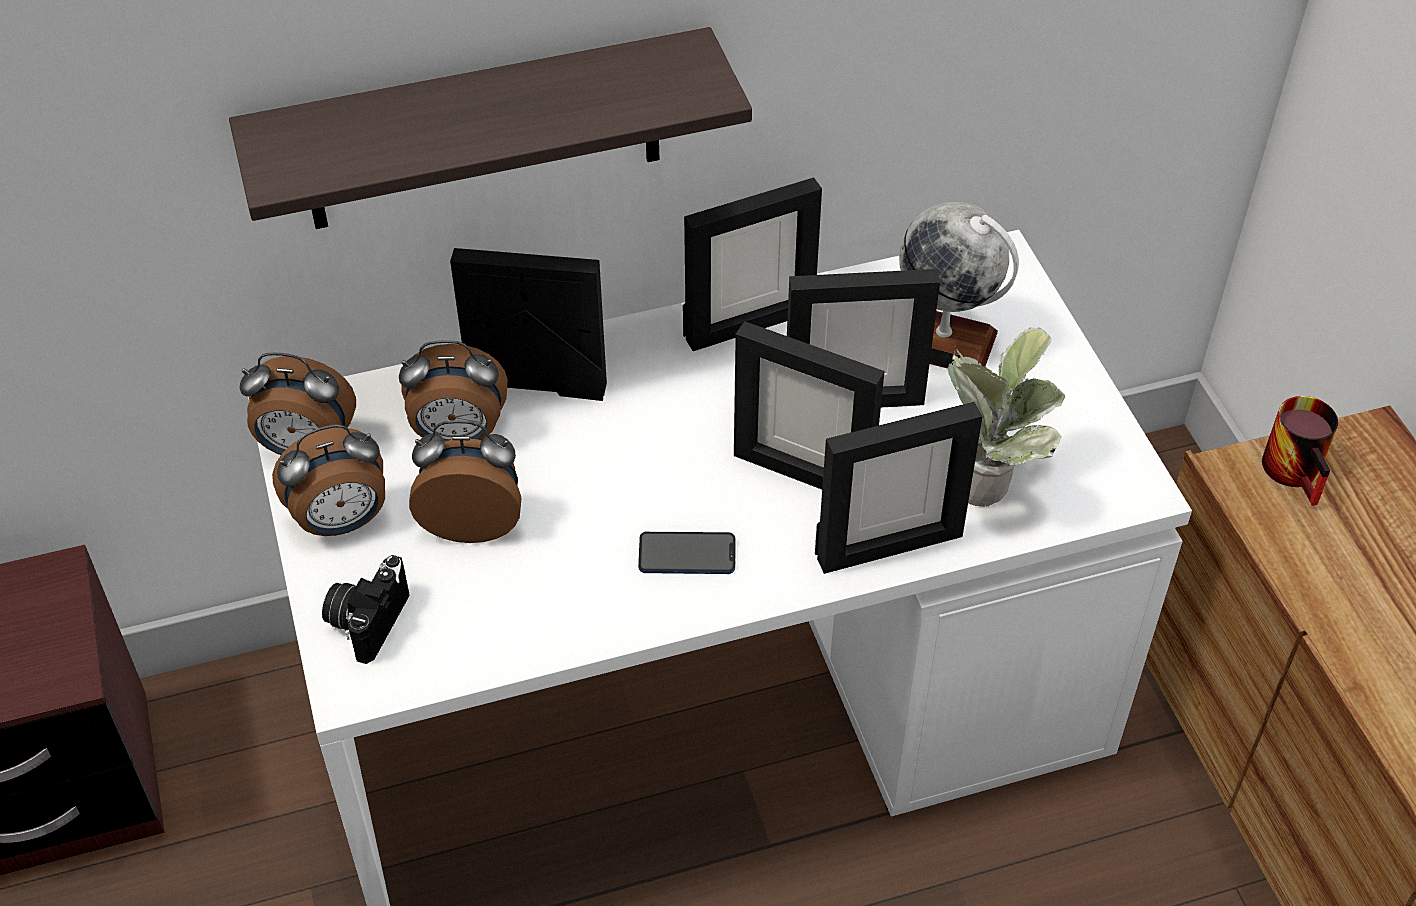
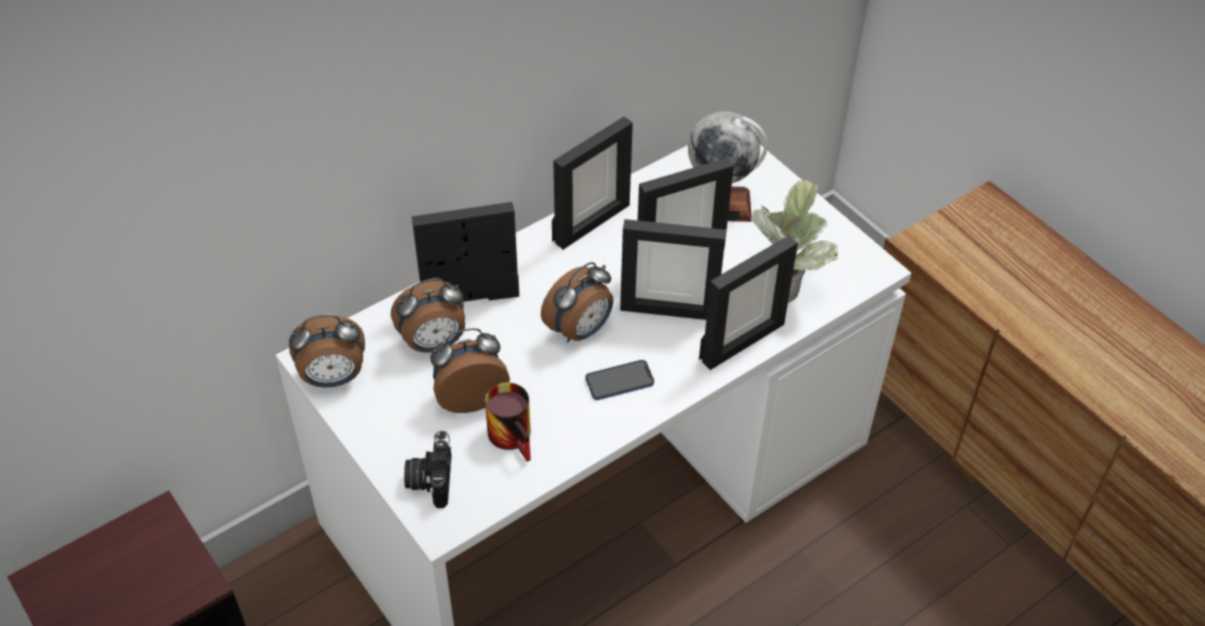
camera: 20 degrees left, 0 degrees up
shelf [229,27,752,229] -> none
alarm clock [272,424,385,536] -> alarm clock moved to [541,262,614,342]
mug [1262,396,1338,506] -> mug moved to [485,382,531,462]

